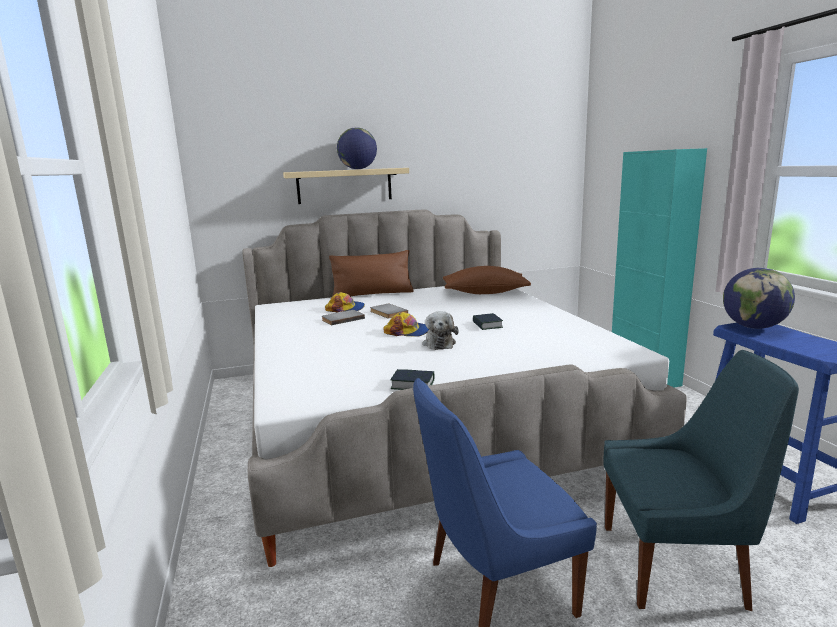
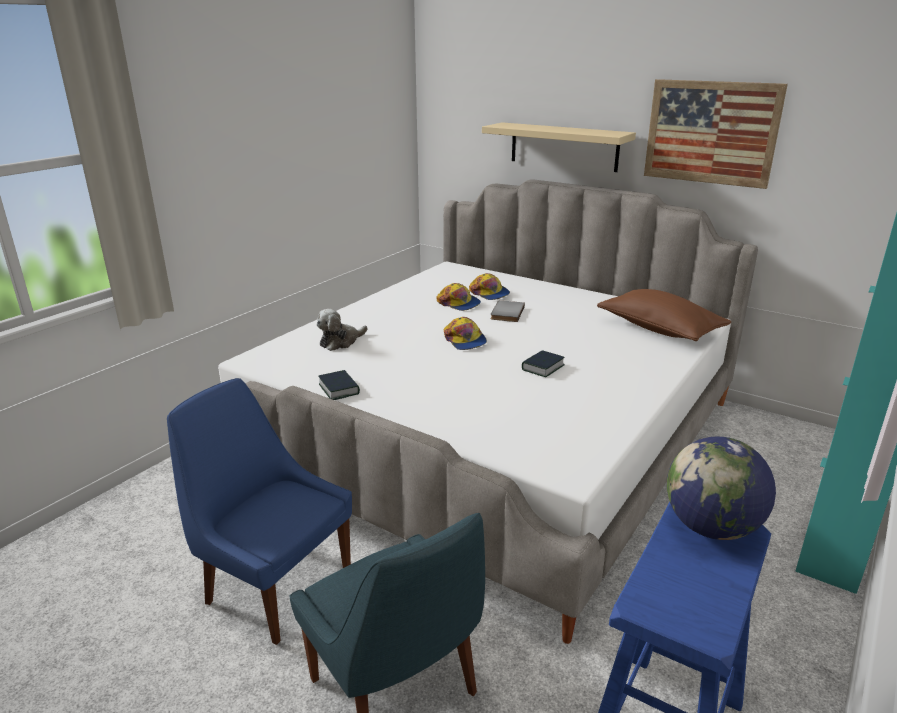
camera: 50 degrees right, 10 degrees up
grey book [322,310,365,325] -> cap [436,283,481,311]
brown pillow [329,250,414,297] -> none
globe [337,127,377,169] -> none
plush toy [422,311,459,350] -> plush toy moved to [316,309,368,351]
none -> picture [644,79,788,189]

